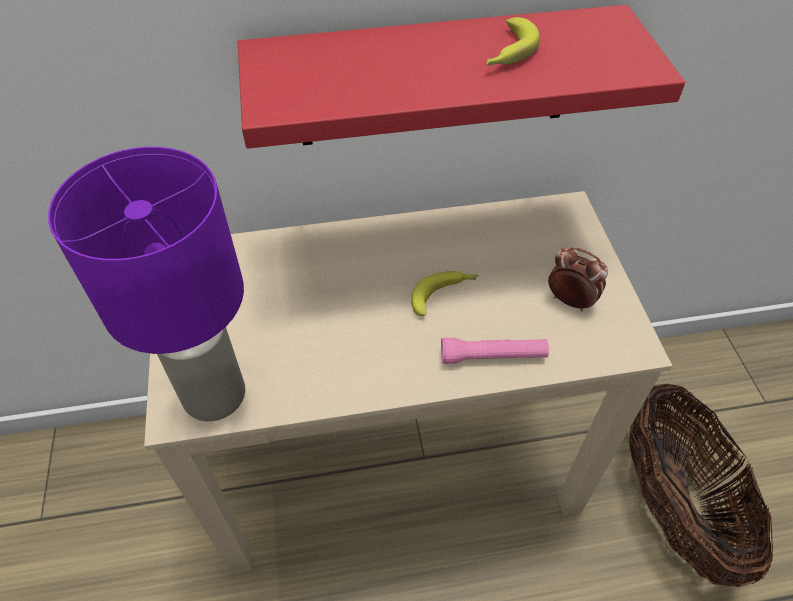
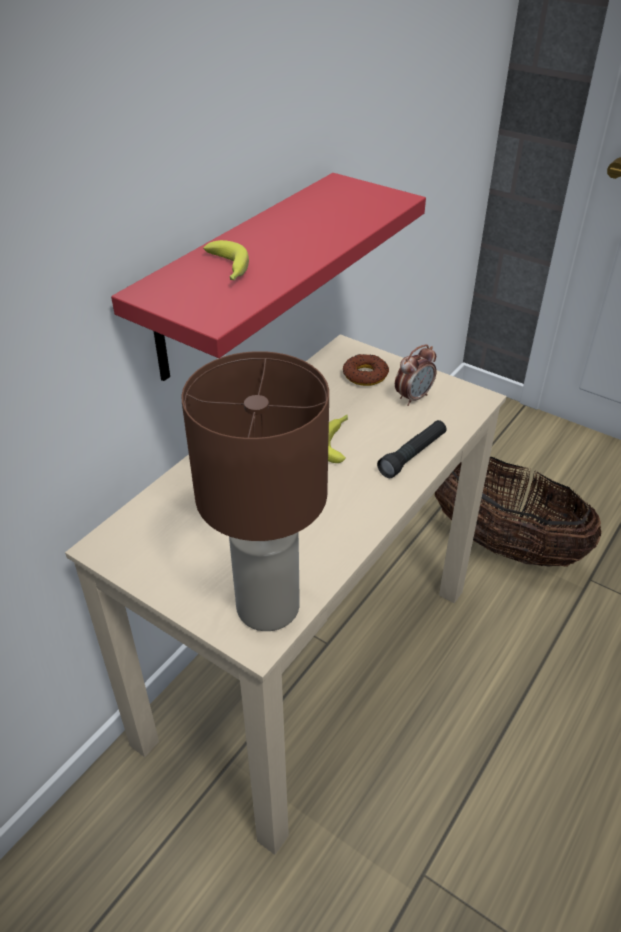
camera: 45 degrees left, 10 degrees down
purple table lamp [48,147,245,421] -> brown table lamp [181,351,329,631]
pink flashlight [441,338,549,364] -> black flashlight [377,420,446,478]
banana [486,17,540,66] -> banana moved to [203,240,249,281]
alarm clock [548,247,608,312] -> alarm clock turned 150 degrees clockwise [395,344,437,406]
none -> donut [343,354,389,386]

